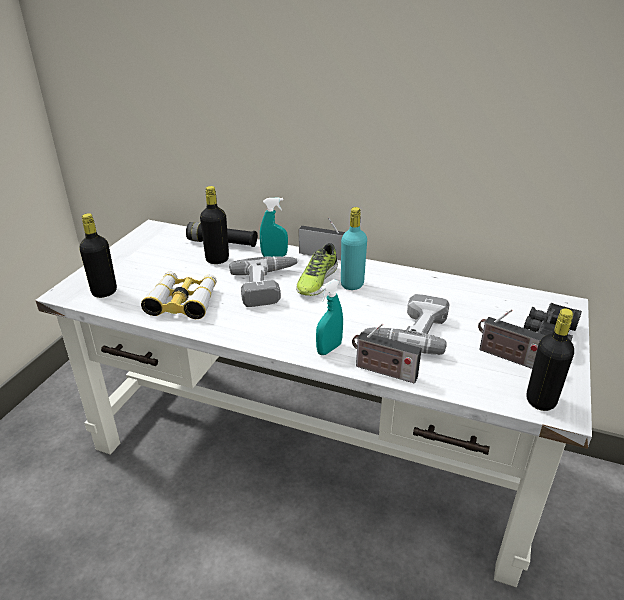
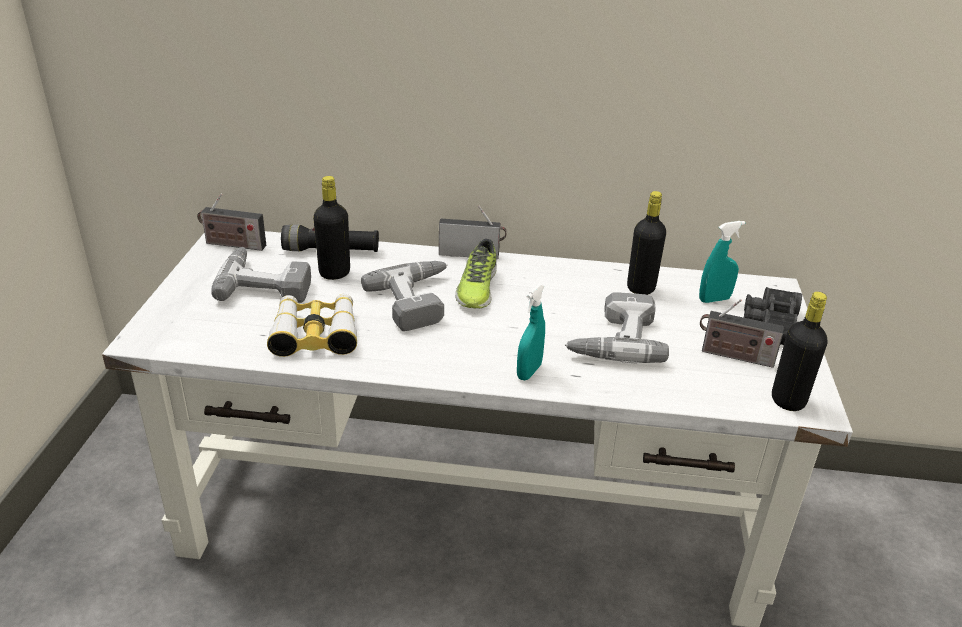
camera: 15 degrees left, 0 degrees up
black bottle [79,213,117,298] -> black bottle moved to [627,191,666,295]
turquoise spray bottle [260,197,288,257] -> turquoise spray bottle moved to [699,221,745,303]
turquoise bottle [341,207,367,290] -> none
radio [352,323,422,383] -> radio moved to [197,194,266,251]
none -> power drill [211,247,311,303]

